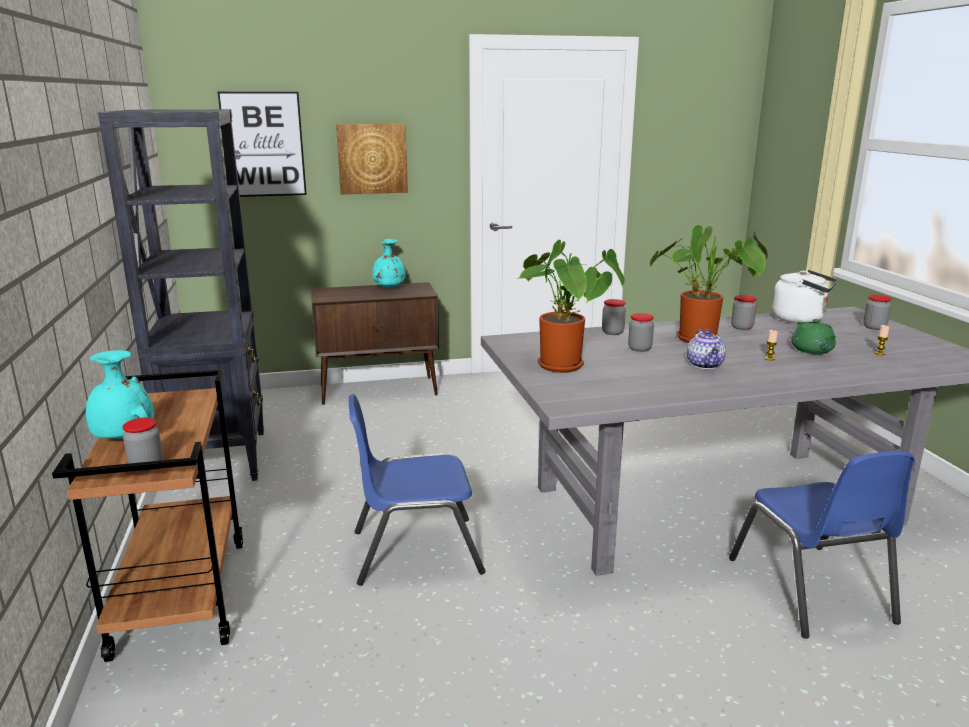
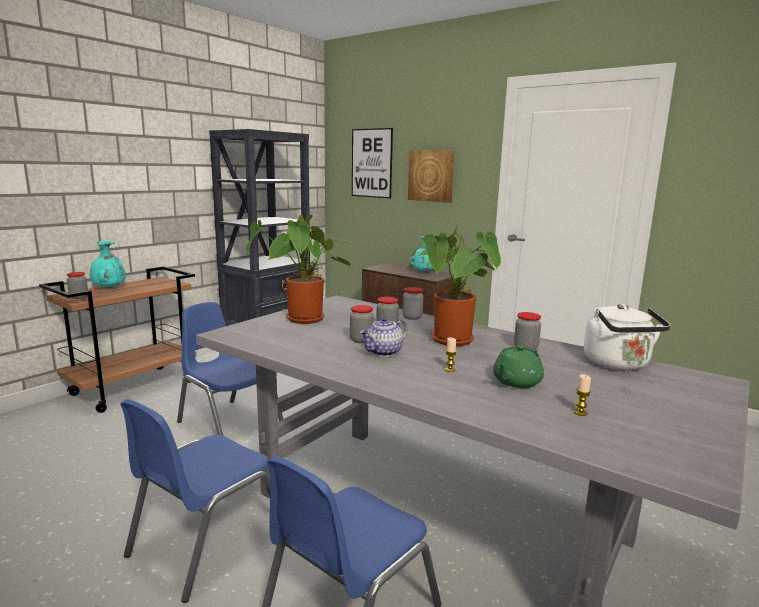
camera: 50 degrees right, 5 degrees down
jar [863,295,891,330] -> jar moved to [350,305,374,343]
none -> blue chair [121,399,270,603]

